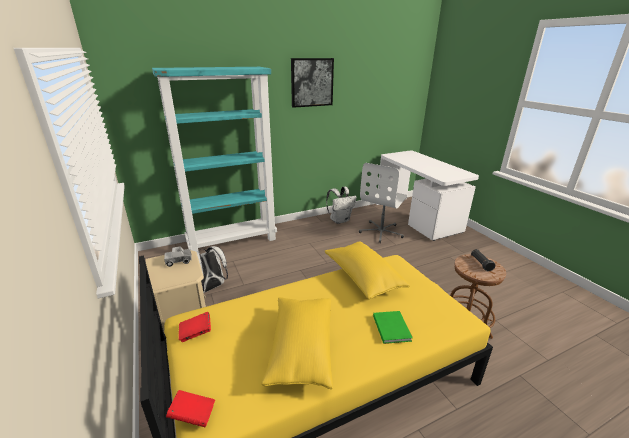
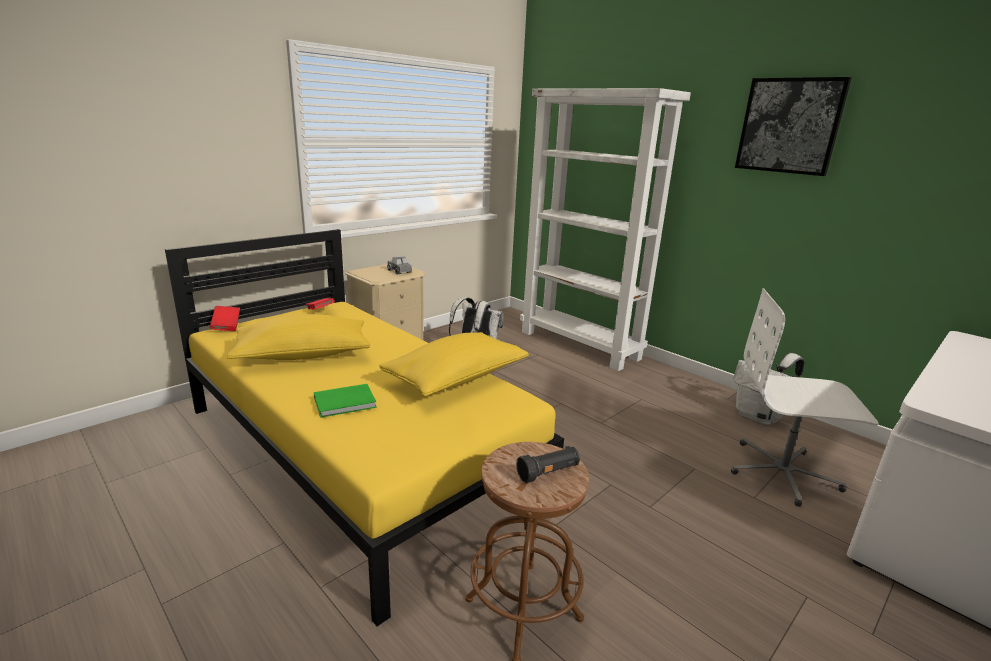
camera: 70 degrees right, 5 degrees down
turquoise bookcase [152,67,277,252] -> white bookcase [520,88,691,371]

